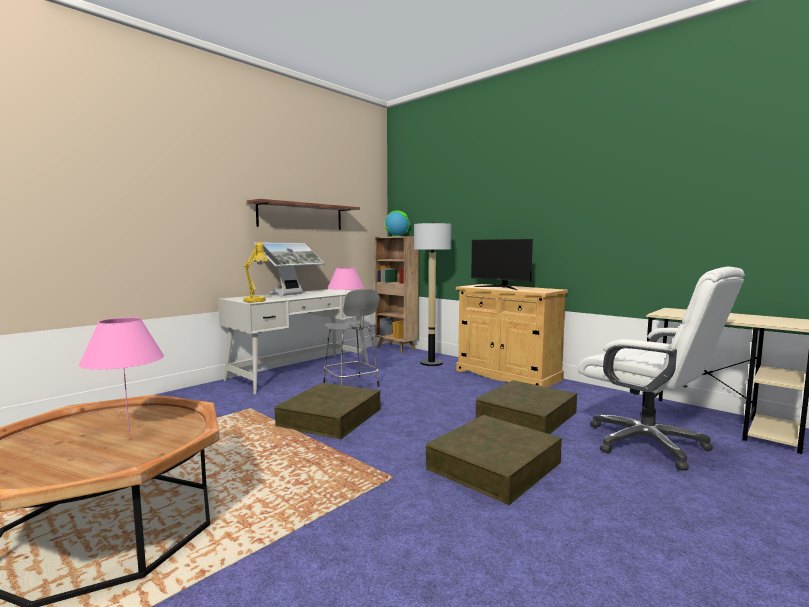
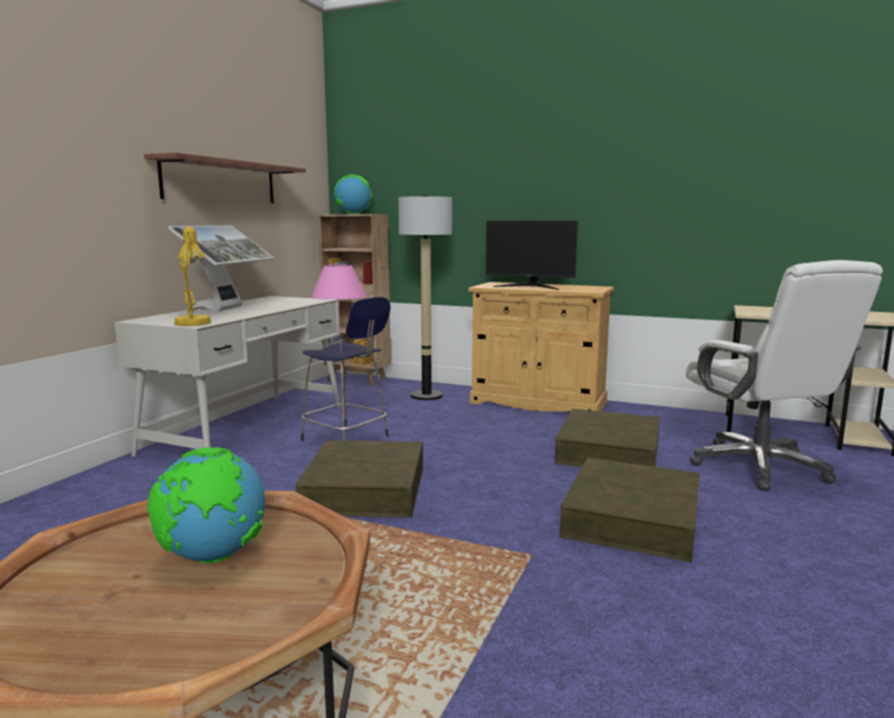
camera: 20 degrees left, 5 degrees up
pink table lamp [79,317,164,432] -> globe [147,447,265,564]
grey stool [323,289,379,387] -> blue stool [301,297,390,441]
white office chair [578,267,745,470] -> white office chair turned 45 degrees clockwise [686,260,883,491]

